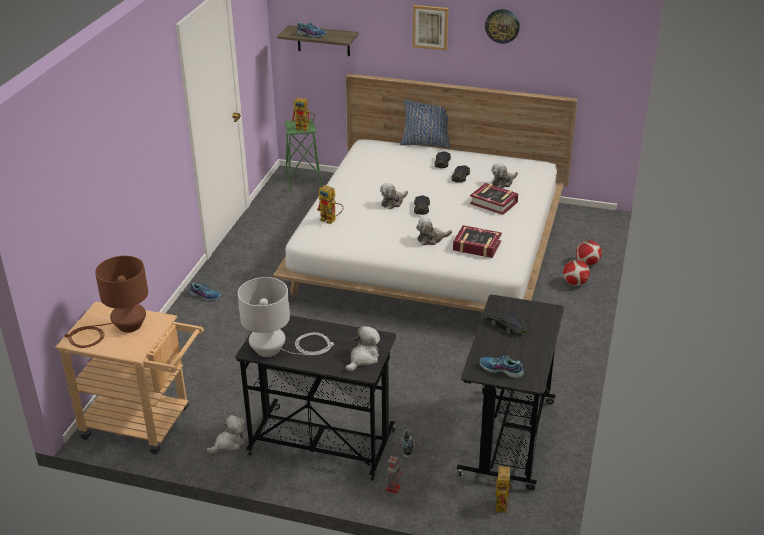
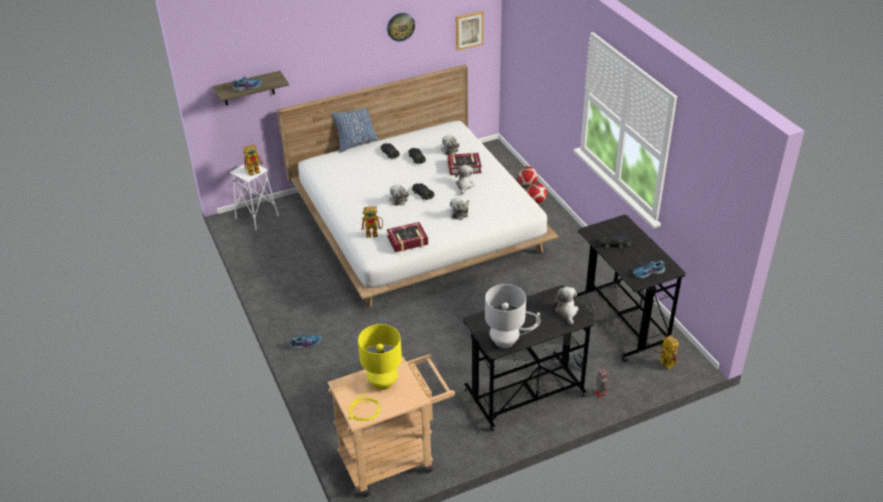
camera: 40 degrees left, 5 degrees up
brown table lamp [64,256,148,348] -> yellow table lamp [348,324,402,421]
plush toy [206,415,245,454] -> plush toy moved to [455,165,474,194]
green stool [285,119,322,191] -> white stool [230,164,279,231]
picture [413,5,448,50] -> picture moved to [456,11,484,51]
book [453,225,502,258] -> book moved to [387,222,428,252]

